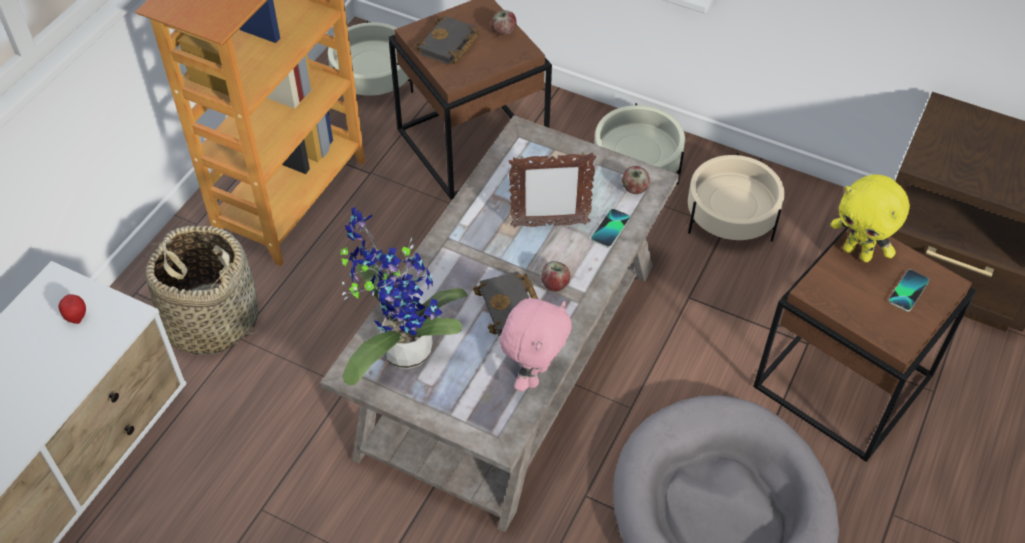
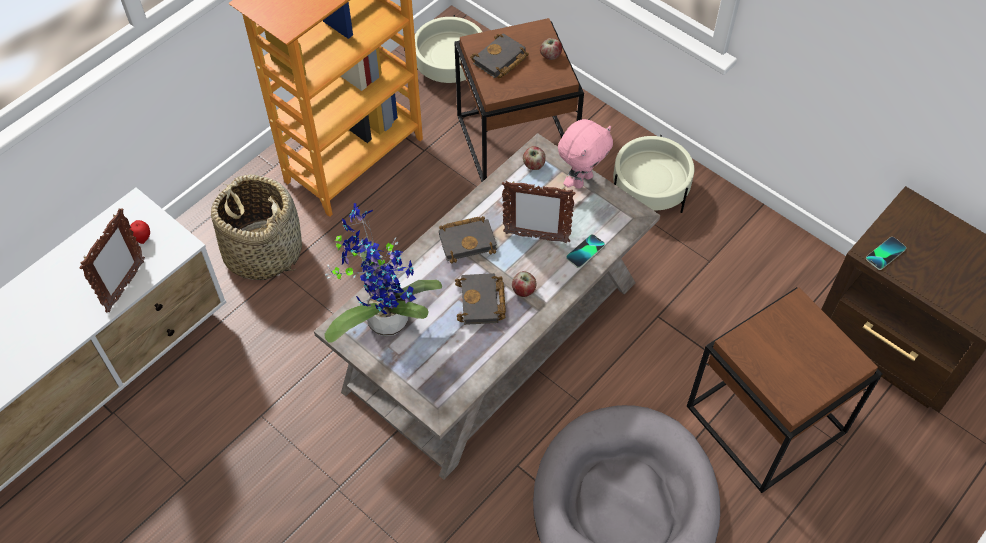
camera: 15 degrees right, 5 degrees up
pink plush toy [500,298,572,392] -> pink plush toy moved to [558,119,613,189]
apple [622,166,650,194] -> apple moved to [523,146,546,170]
beige planter [688,153,785,242] -> none
yellow plush toy [831,174,910,262] -> none
phone [888,269,929,312] -> phone moved to [866,237,906,270]
none -> picture frame [80,208,145,312]
none -> black book [439,216,497,264]

